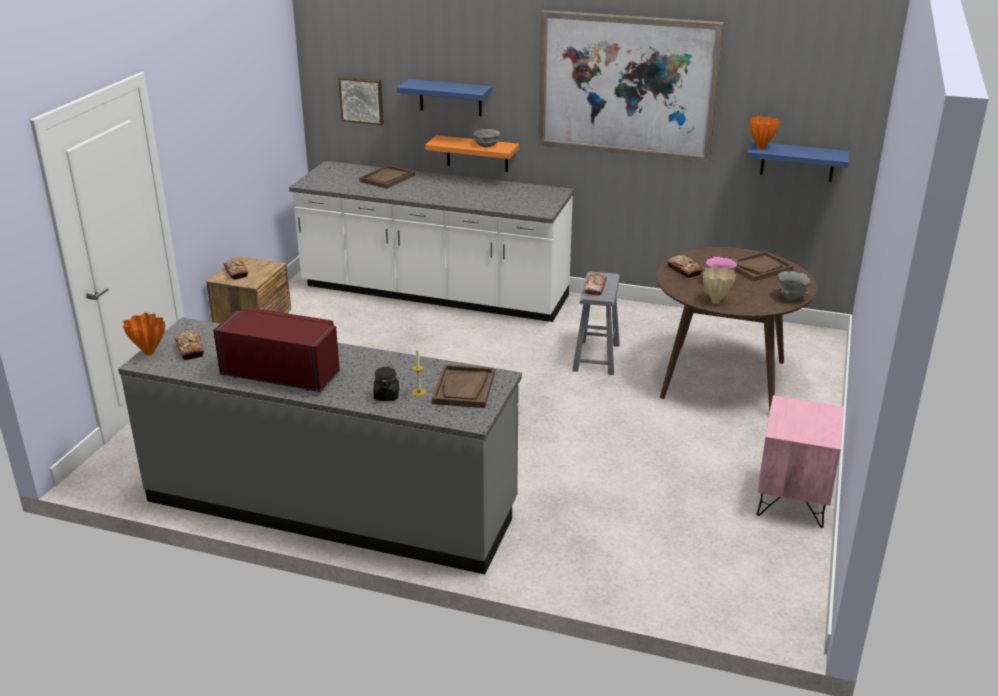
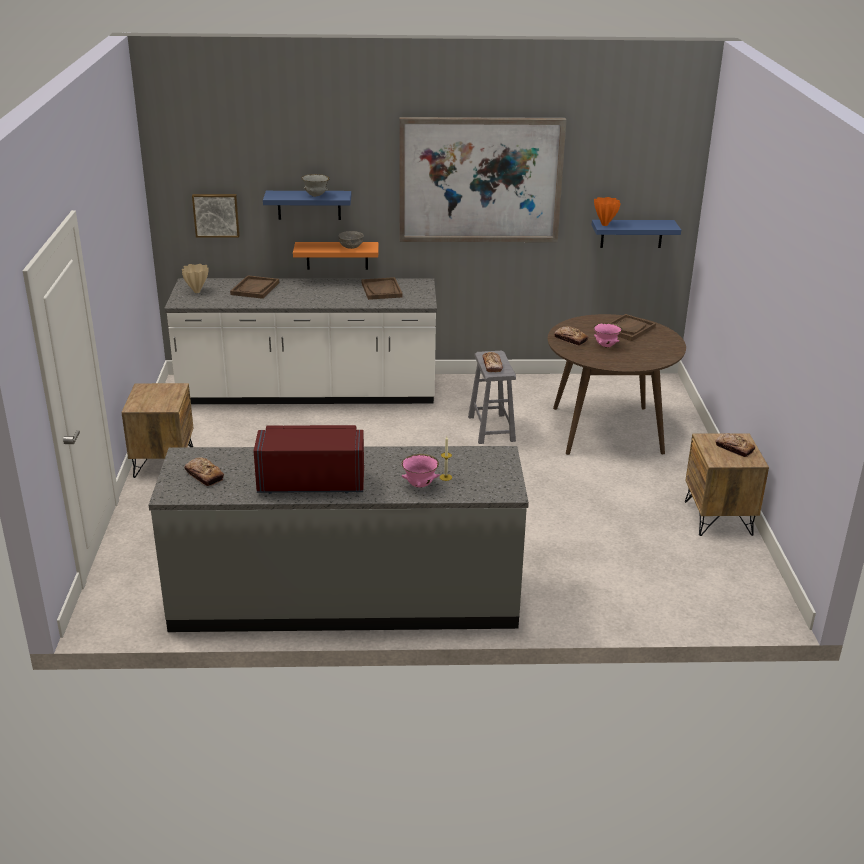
camera: 20 degrees left, 0 degrees up
orange vase [123,312,165,355] -> none
bread [223,258,248,280] -> bread moved to [715,433,755,457]
black jar [373,367,399,401] -> pink bowl [401,454,439,487]
brown tray [432,364,495,408] -> brown tray moved to [362,277,403,300]
beige vase [703,266,736,303] -> beige vase moved to [182,264,209,293]
pink nightstand [757,395,844,528] -> brown nightstand [685,433,769,536]
grey bowl [777,271,812,300] -> grey bowl moved to [302,174,330,197]

